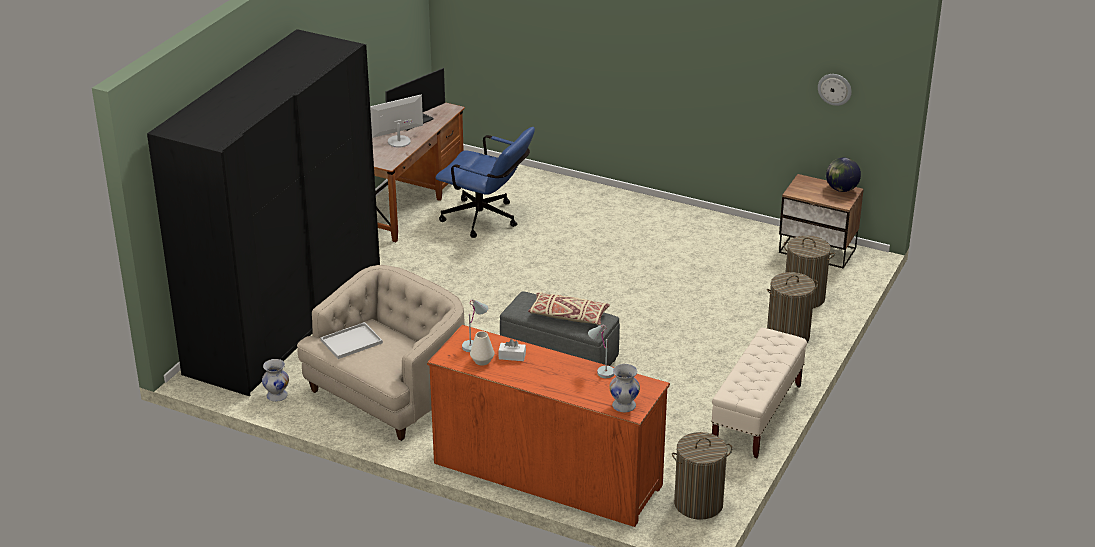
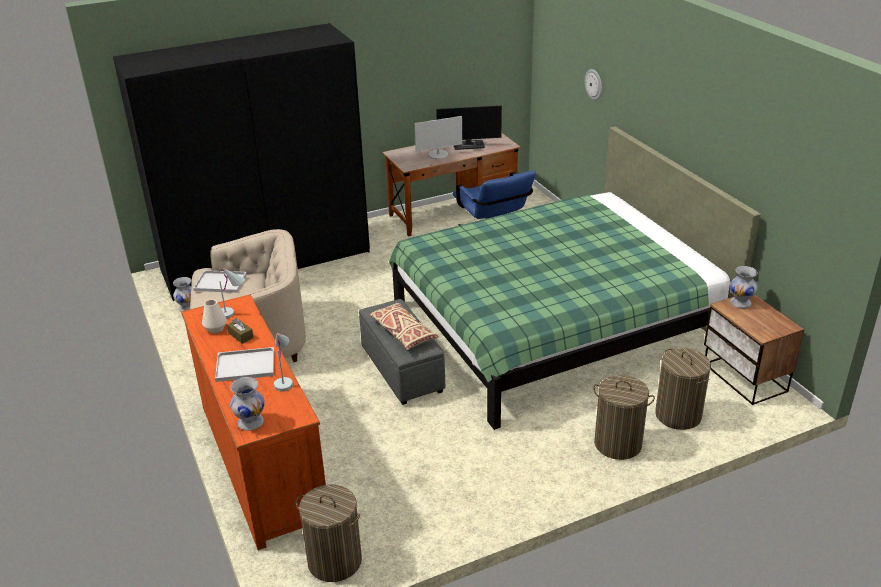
camera: 40 degrees right, 0 degrees up
monitor [370,95,423,148] -> monitor turned 150 degrees clockwise [415,116,462,159]
white tissue box [498,339,526,361] -> brown tissue box [227,318,254,344]
beige bench [711,328,807,458] -> none
wall clock [818,74,852,106] -> wall clock moved to [585,69,602,100]
globe [826,157,861,192] -> none
none -> white tray [215,347,274,382]
none -> green bed [389,127,761,430]
none -> white vase [730,266,758,308]

